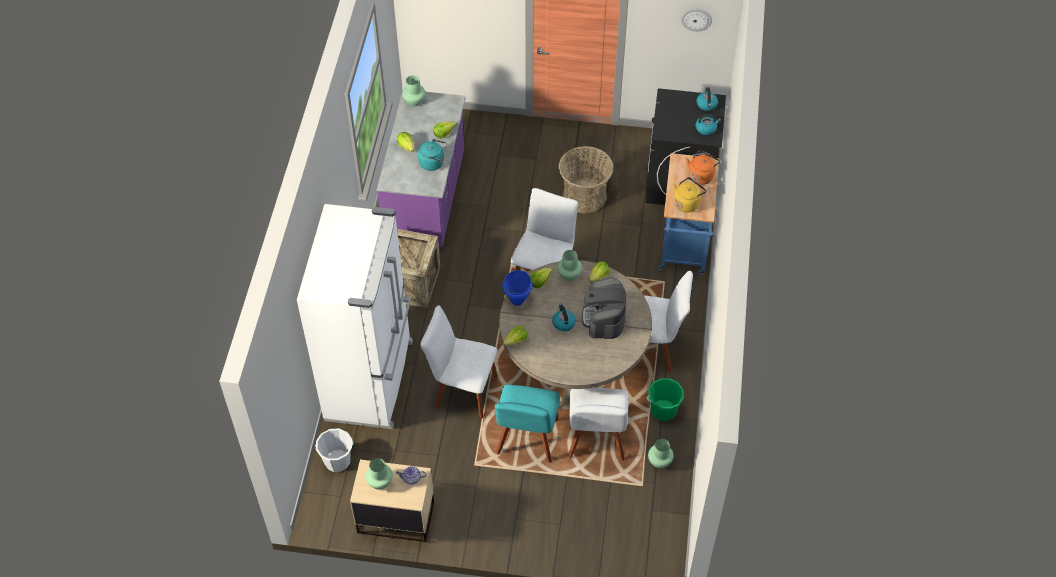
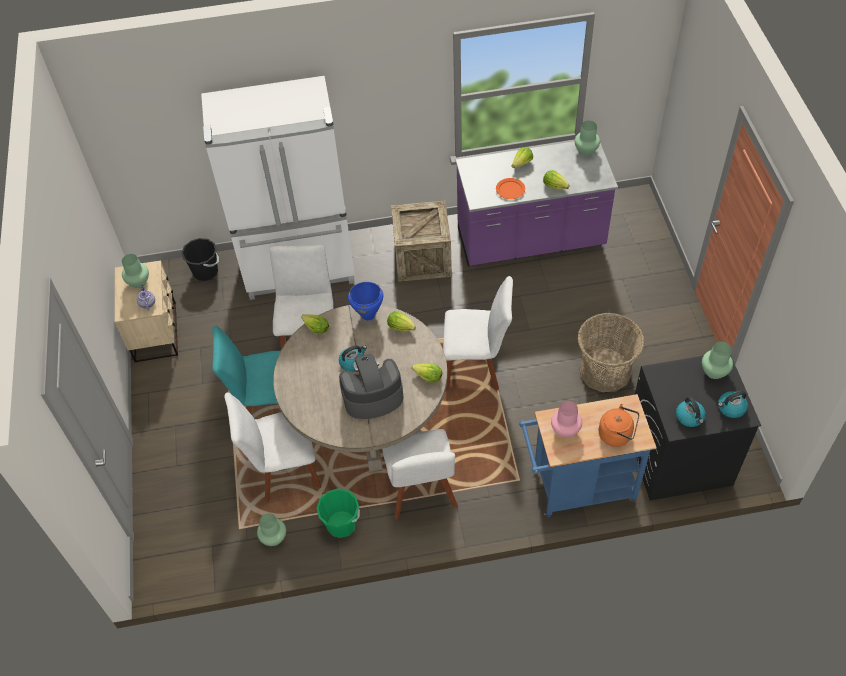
camera: 75 degrees right, 0 degrees up
white bucket [315,429,354,472] -> black bucket [181,238,219,281]
turquoise kettle [418,139,447,171] -> orange plate [496,178,525,199]
green vase [557,250,582,281] -> green vase moved to [702,341,733,379]
yellow kettle [673,177,707,212] -> pink vase [551,401,582,438]
wall clock [681,9,712,31] -> none

